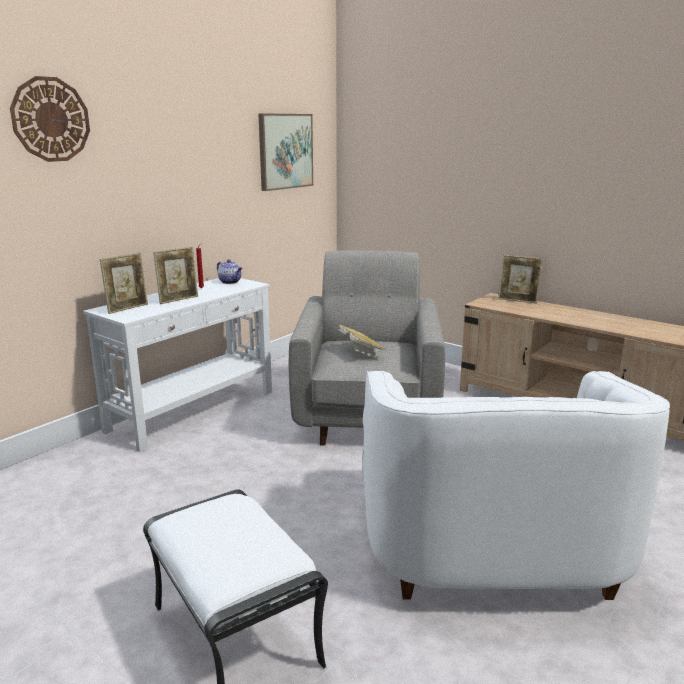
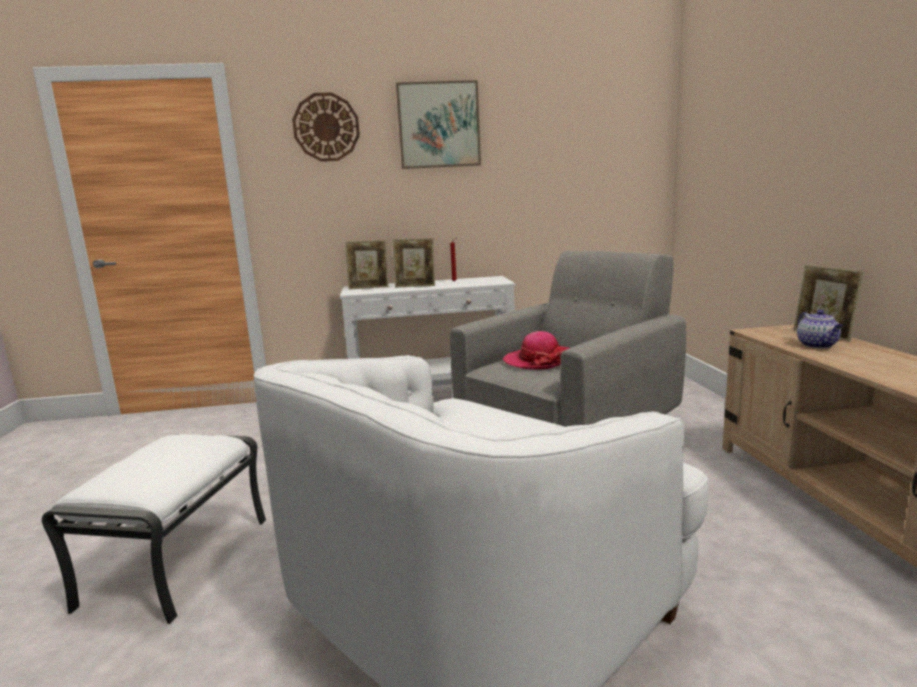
camera: 45 degrees right, 5 degrees down
teapot [217,259,242,284] -> teapot moved to [797,310,843,348]
picture [258,114,313,191] -> picture moved to [396,80,481,169]
book [337,324,387,359] -> hat [502,331,570,370]

